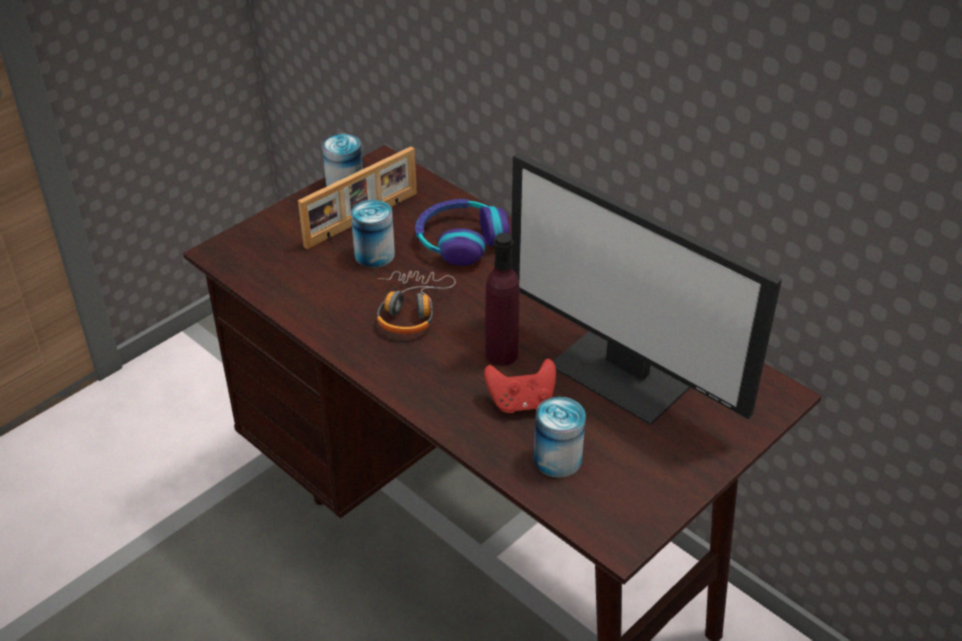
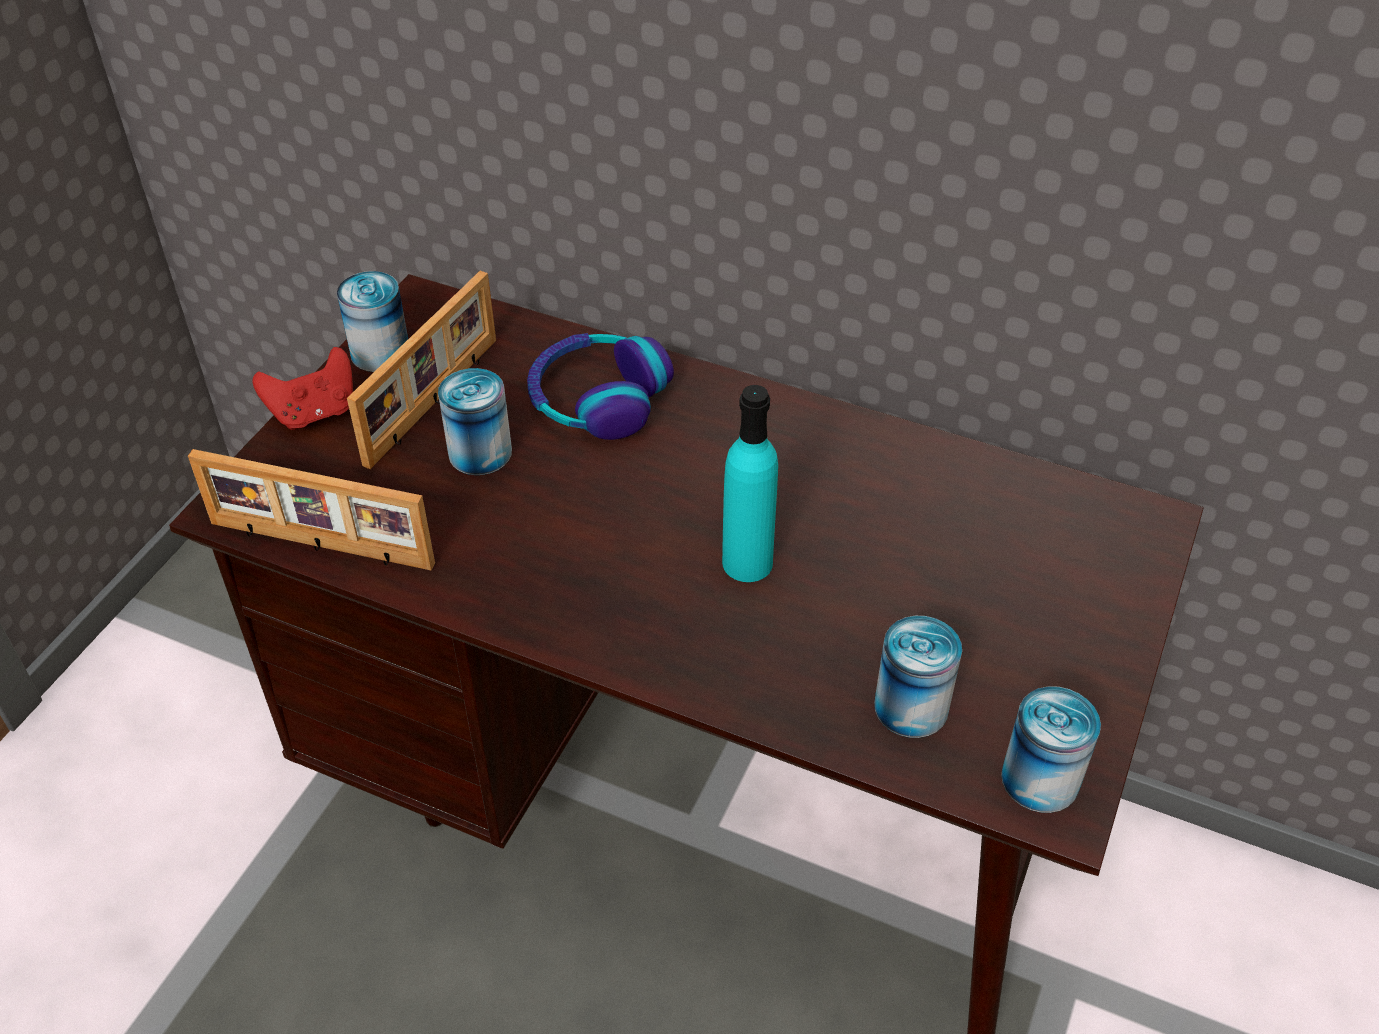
camera: 20 degrees left, 5 degrees up
headphones [377,271,456,334] -> none
red game controller [484,359,556,413] -> red game controller moved to [253,347,353,430]
purple bottle [485,233,520,366] -> turquoise bottle [722,385,778,582]
monitor [511,152,782,425] -> none
none -> picture frame [188,449,435,570]
none -> can [1001,686,1101,813]

